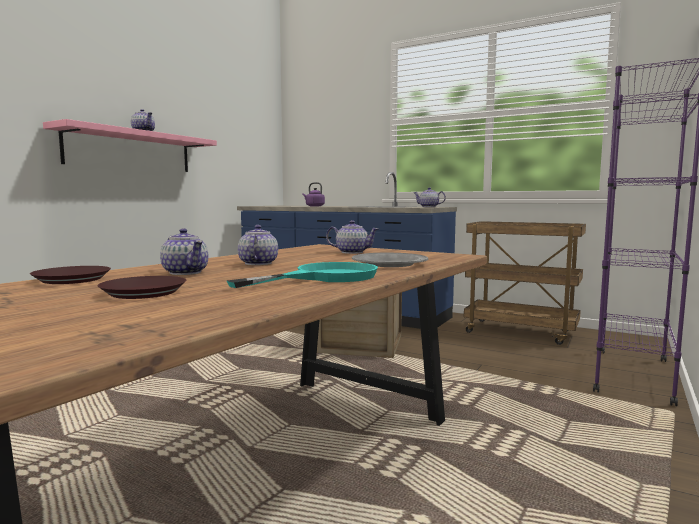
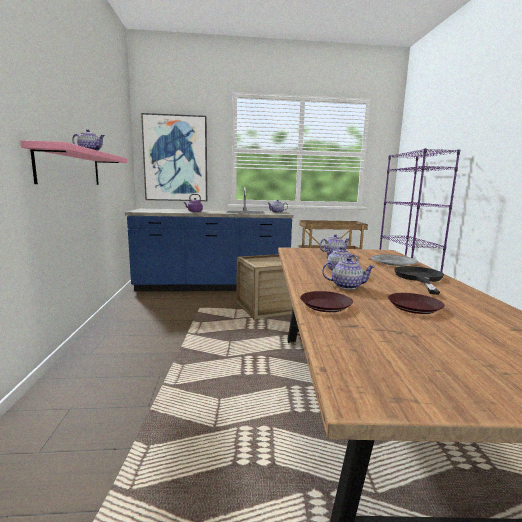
camera: 35 degrees left, 5 degrees up
turquoise frying pan [226,262,378,288] -> black frying pan [394,266,444,295]
none -> picture [141,113,207,201]

